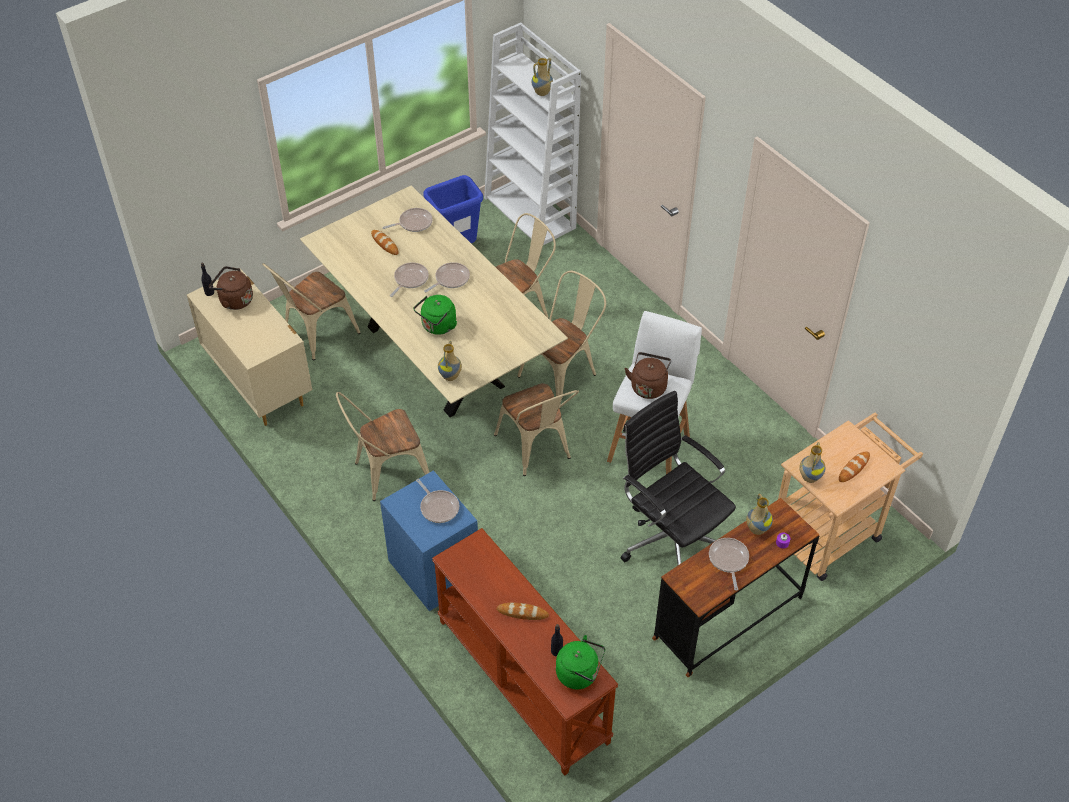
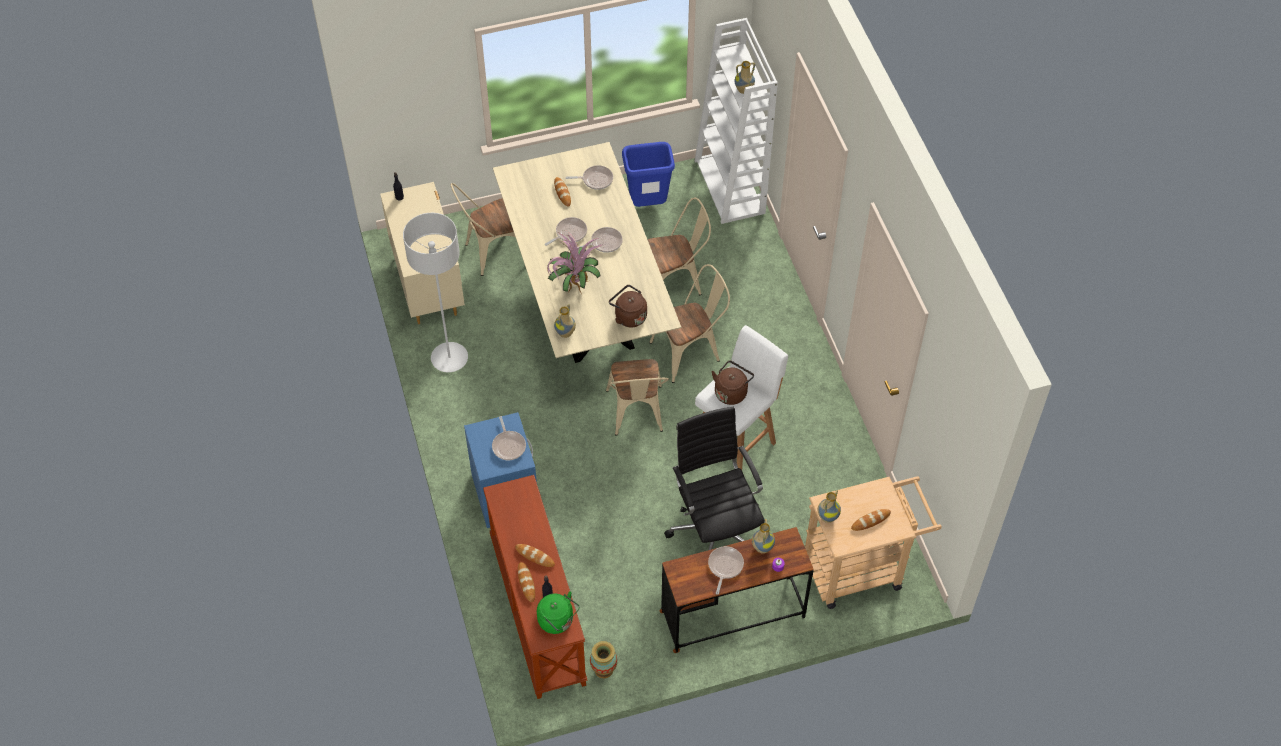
camera: 20 degrees right, 5 degrees up
brown kettle [209,266,253,310] -> brown kettle moved to [609,285,647,328]
beige chair [336,392,430,501] -> none
green kettle [413,295,457,335] -> potted plant [547,230,603,294]
none -> grey floor lamp [403,213,468,372]
none -> bread [518,562,535,602]
none -> vase [590,641,617,678]

